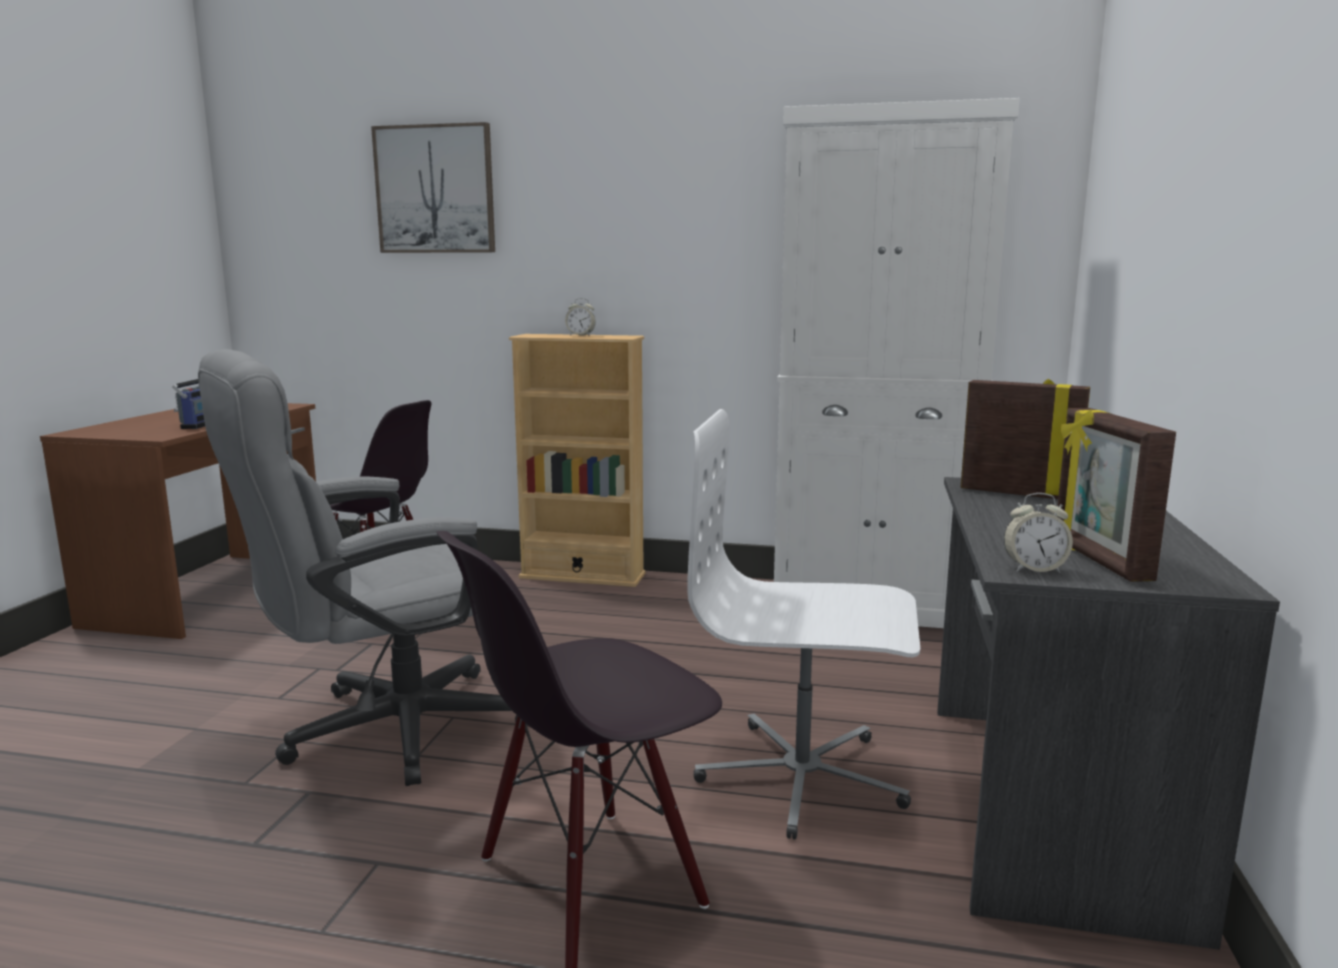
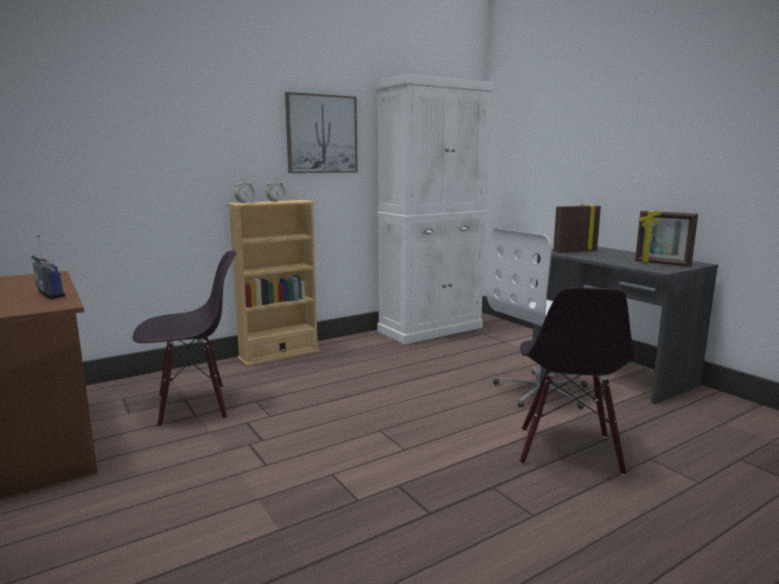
camera: 45 degrees left, 0 degrees up
grey office chair [198,349,517,786] -> none
picture [371,122,495,253] -> picture moved to [285,92,358,173]
alarm clock [1004,493,1073,573] -> alarm clock moved to [234,178,255,203]

